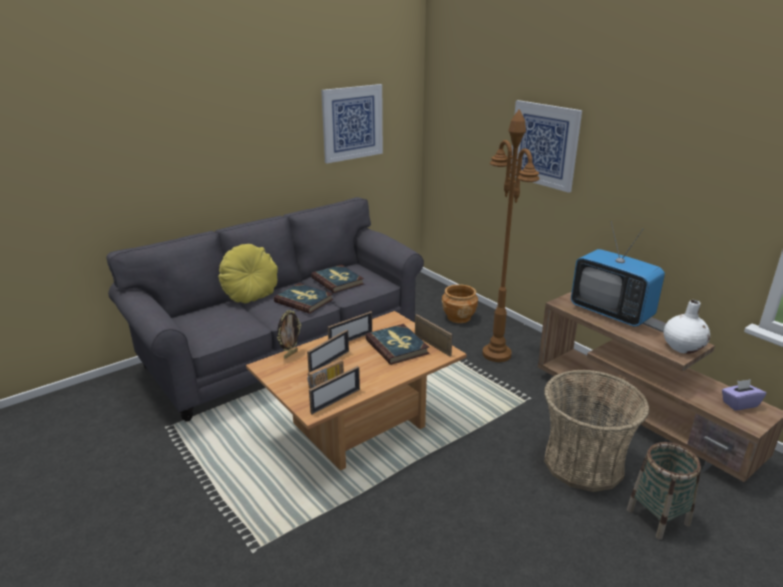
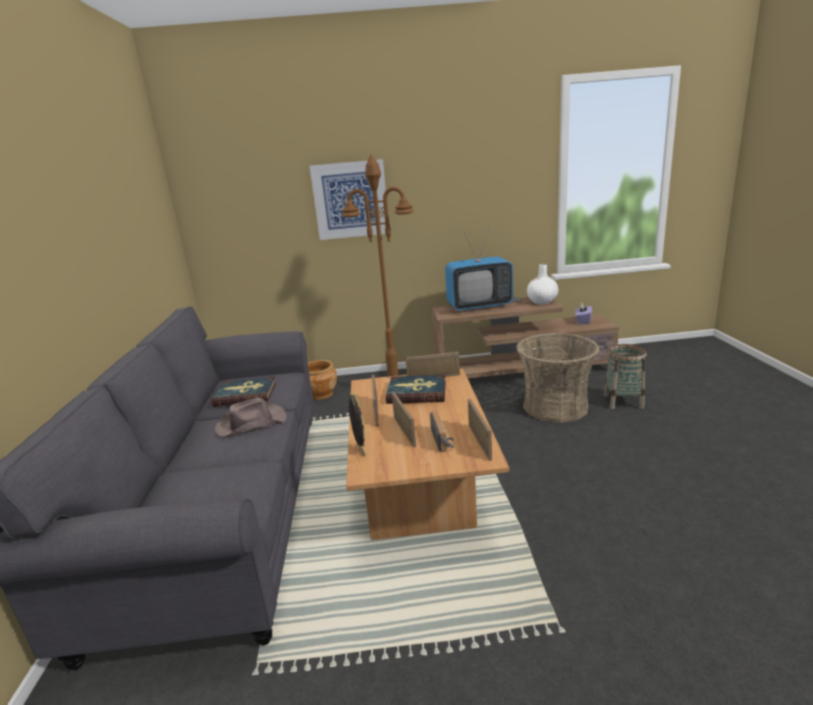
camera: 55 degrees left, 5 degrees down
yellow pillow [218,244,278,303] -> none
book [274,283,333,314] -> brown hat [215,398,287,437]
picture [321,84,383,163] -> none

